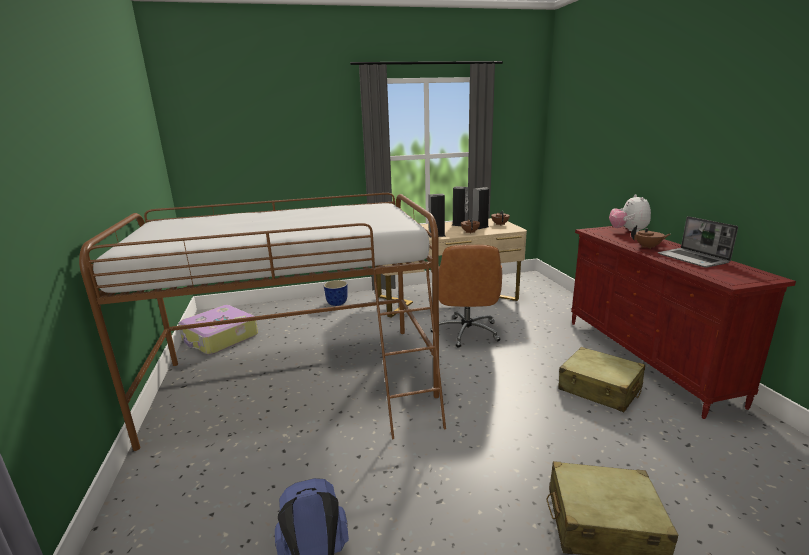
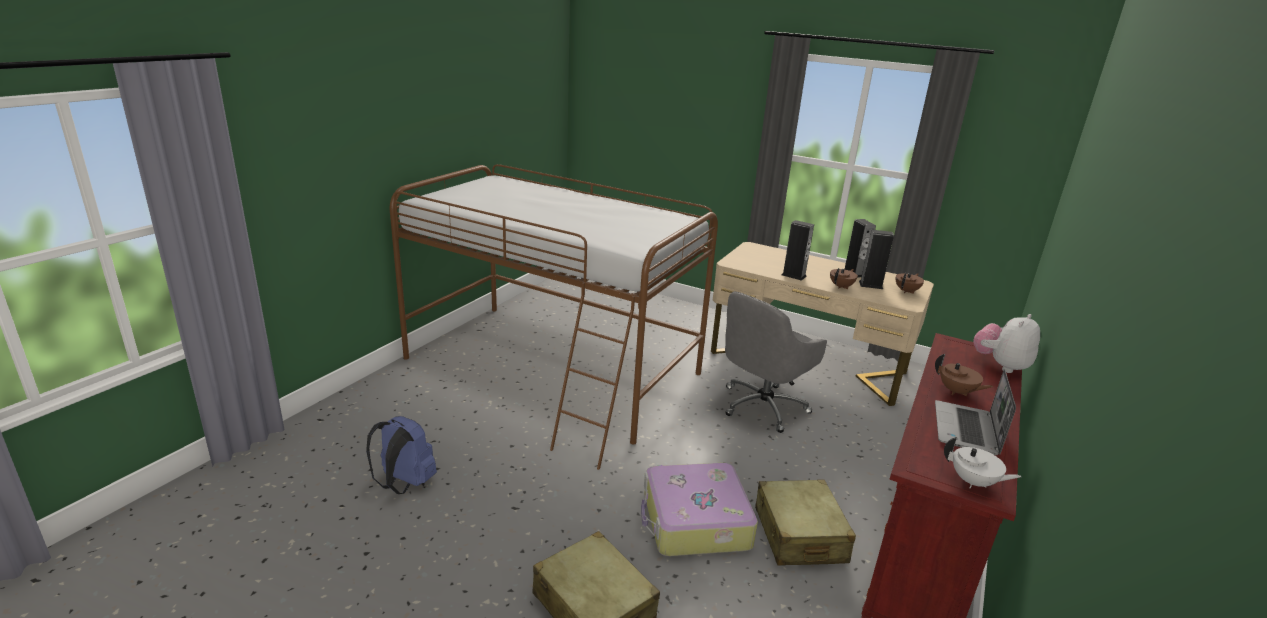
camera: 40 degrees right, 5 degrees up
suitcase [178,305,258,355] -> suitcase moved to [641,463,758,556]
planter [324,280,347,306] -> none
brown office chair [431,245,502,348] -> grey office chair [725,291,827,433]
none -> white teapot [944,437,1021,489]

